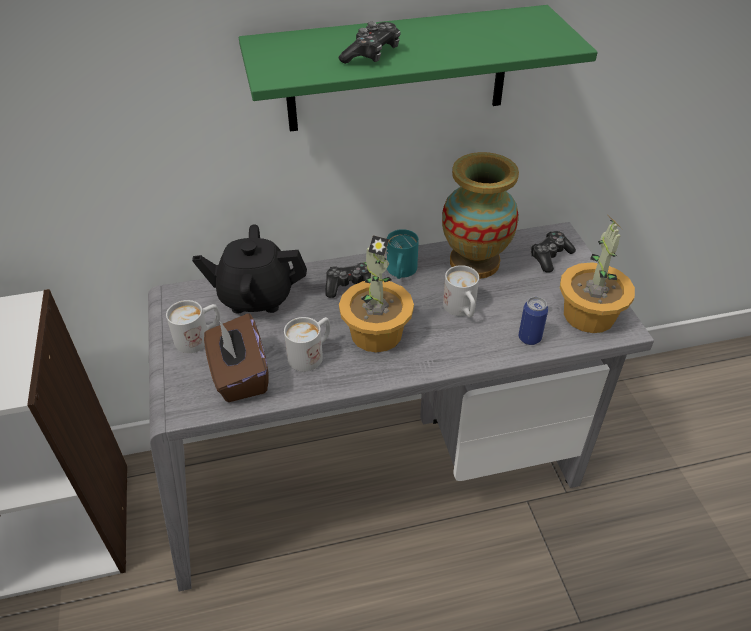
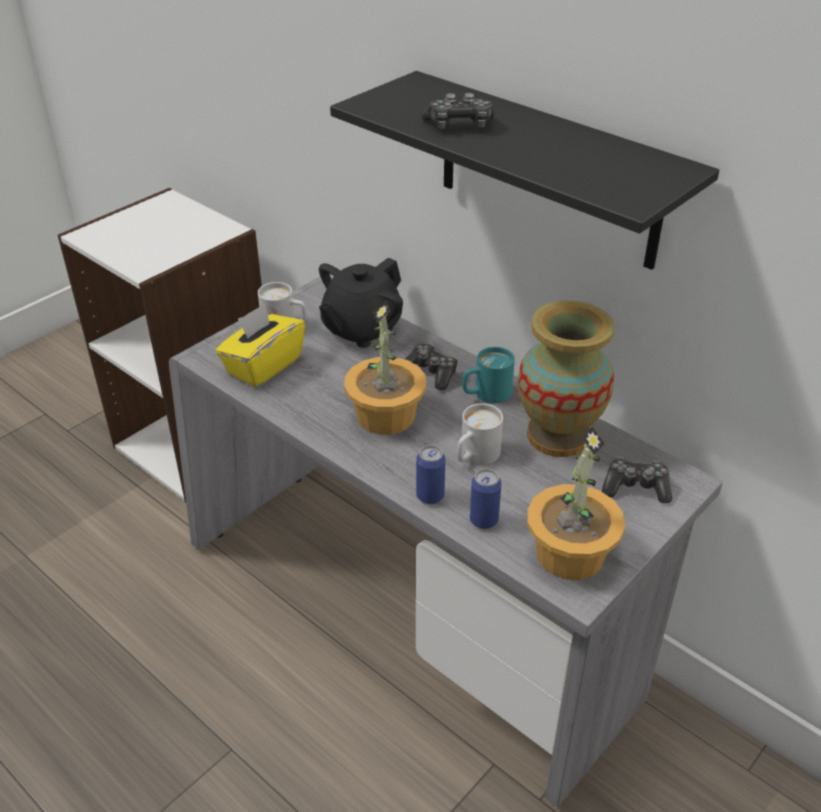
camera: 55 degrees right, 5 degrees down
black teapot [192,224,307,314] -> black teapot turned 105 degrees counterclockwise [319,257,403,348]
brown tissue box [204,313,268,402] -> yellow tissue box [215,303,305,387]
green shelf [239,5,598,132] -> black shelf [330,71,719,270]
white mug [284,317,330,371] -> none
none -> can [416,445,445,504]

